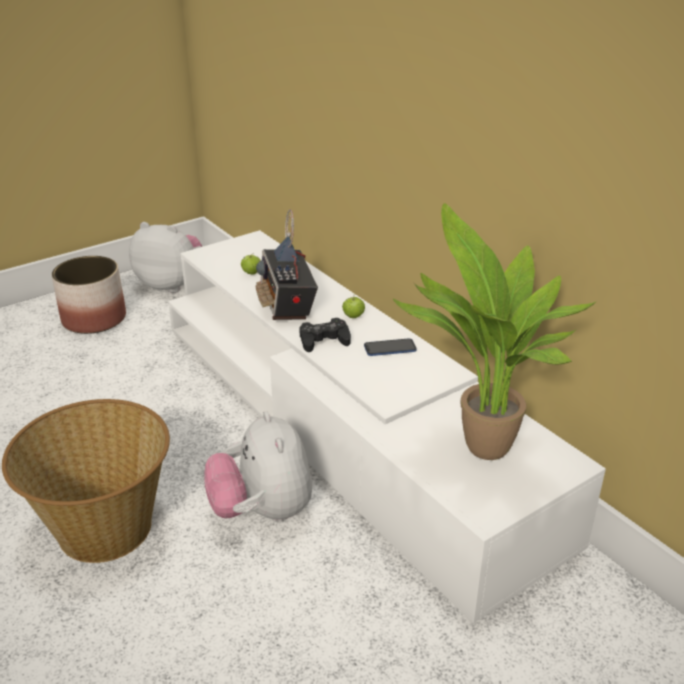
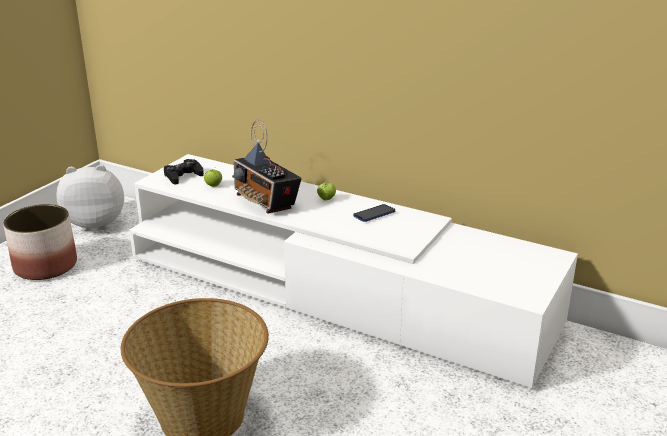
camera: 25 degrees left, 5 degrees down
plush toy [204,411,312,521] -> none
black game controller [299,318,351,352] -> black game controller moved to [164,159,204,185]
potted plant [393,203,598,460] -> none

